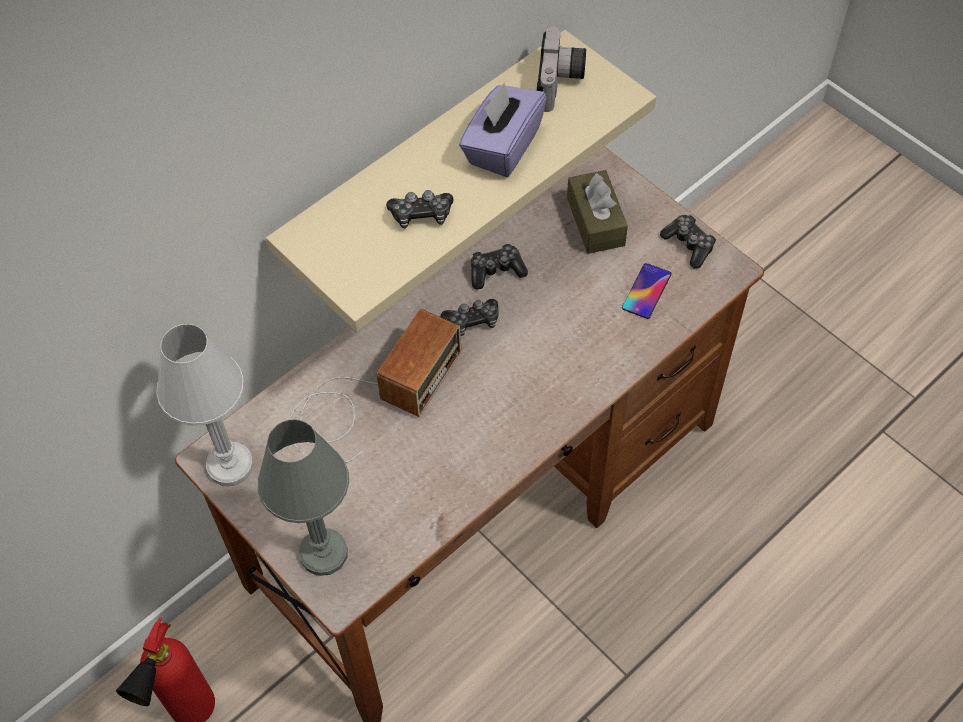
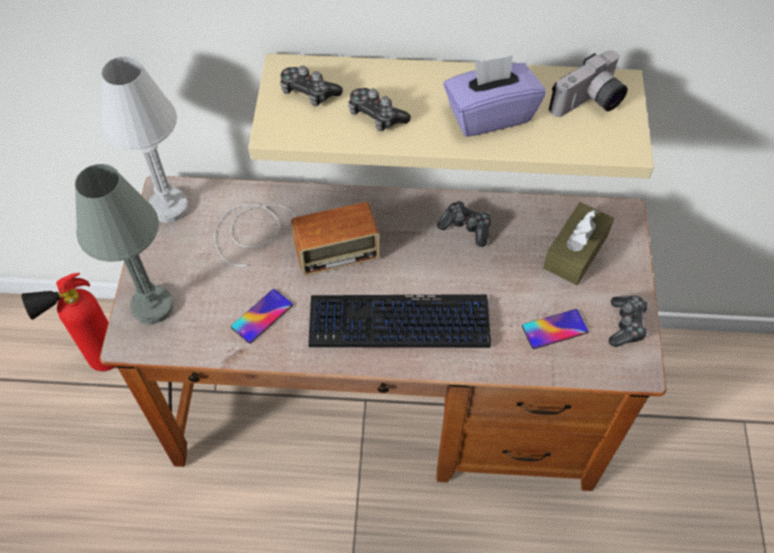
camera: 45 degrees right, 0 degrees up
game controller [441,299,499,336] -> game controller moved to [280,66,343,106]
none -> phone [231,289,293,343]
none -> keyboard [308,294,491,348]

